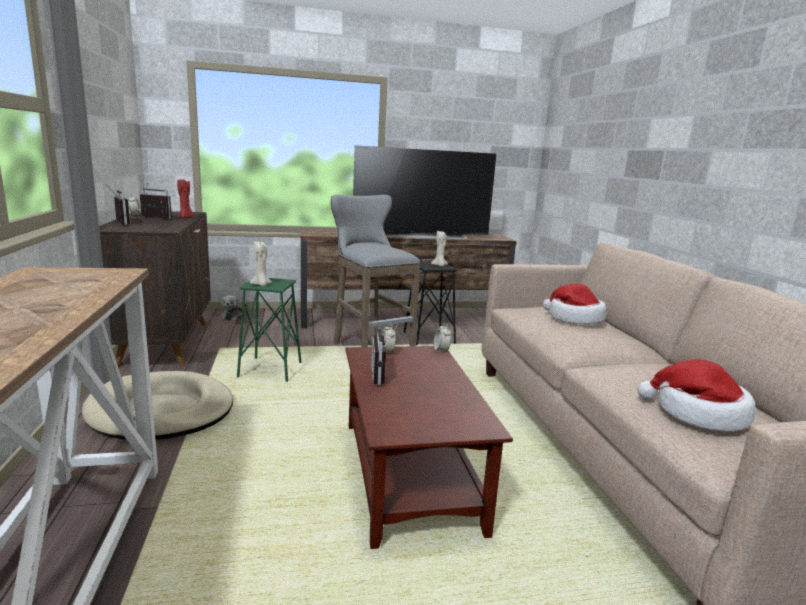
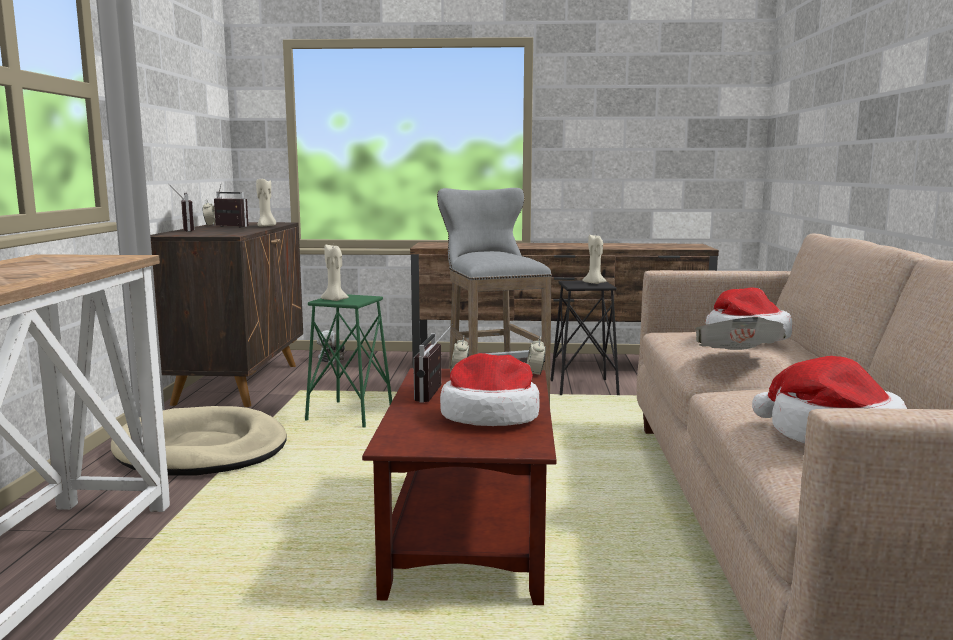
camera: 15 degrees right, 5 degrees down
red candle [177,180,194,218] -> beige candle [256,177,276,227]
television [353,145,496,239] -> none
none -> hat [440,353,539,426]
none -> newspaper [696,317,786,350]

